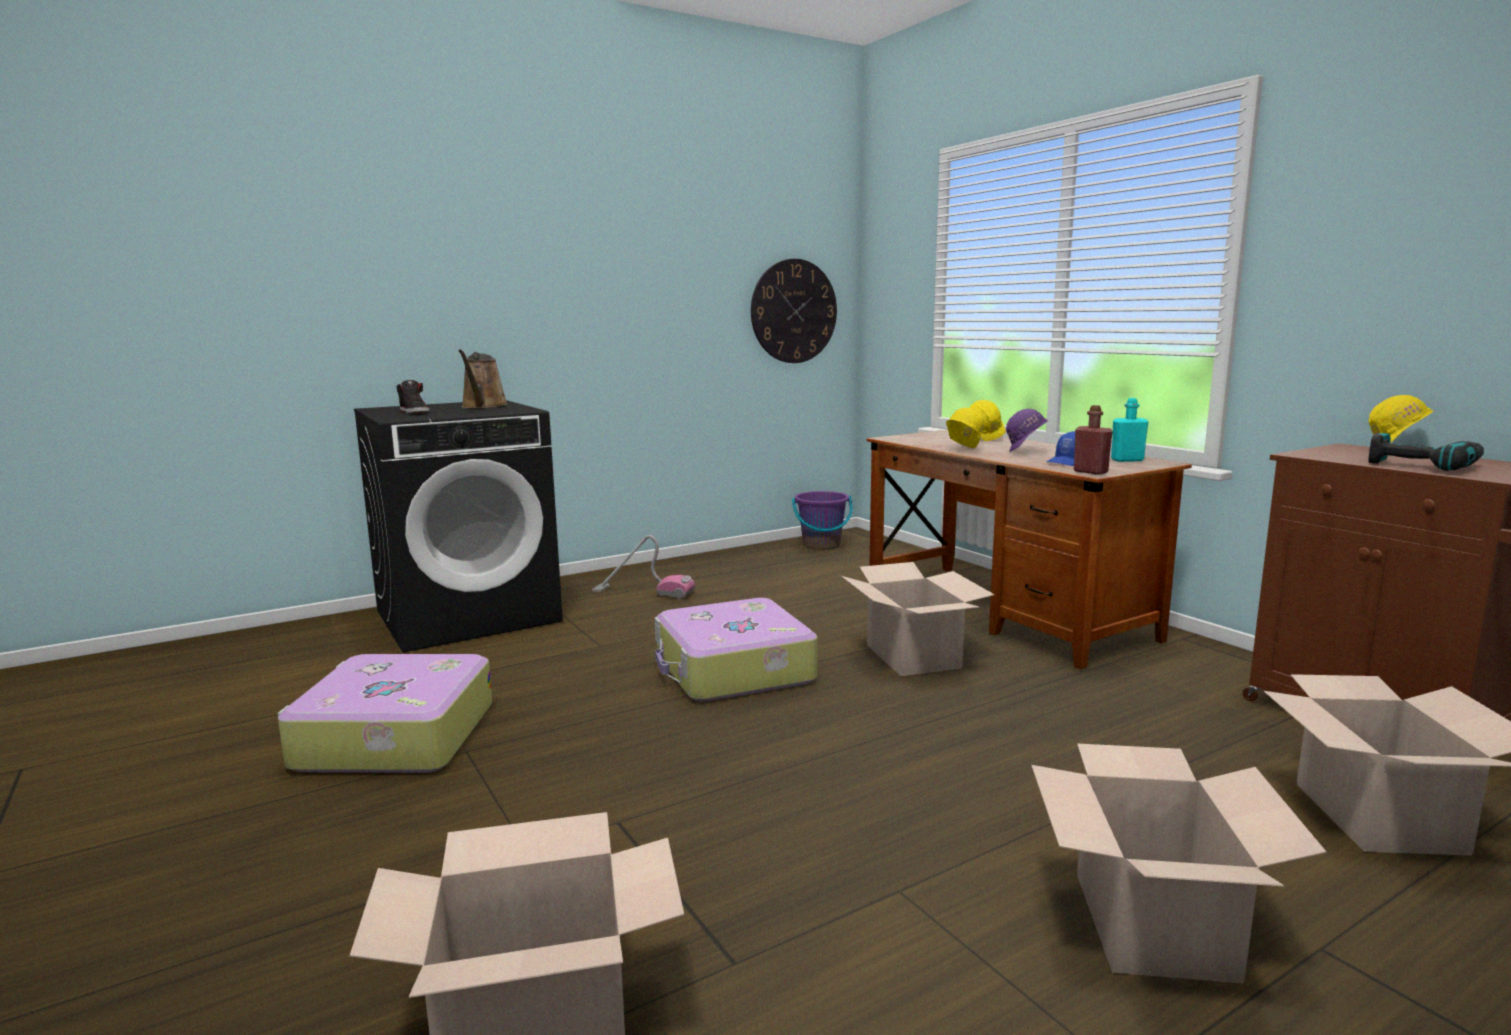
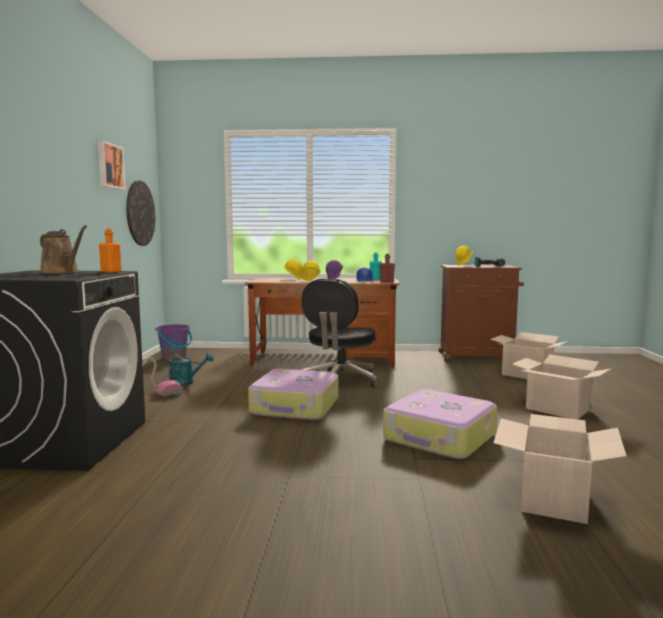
camera: 55 degrees left, 5 degrees down
suitcase [278,654,492,773] -> suitcase moved to [383,389,497,459]
black shoe [397,380,429,413] -> none
cardboard box [841,562,995,676] -> black office chair [300,278,378,388]
none -> picture [98,140,126,190]
none -> orange bottle [99,228,121,273]
none -> turquoise watering can [162,353,213,386]

